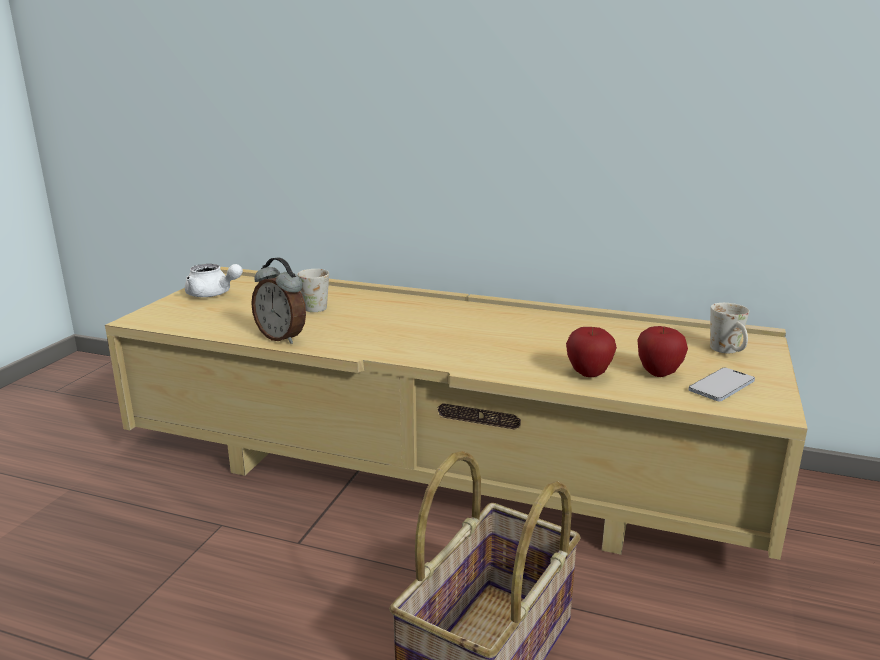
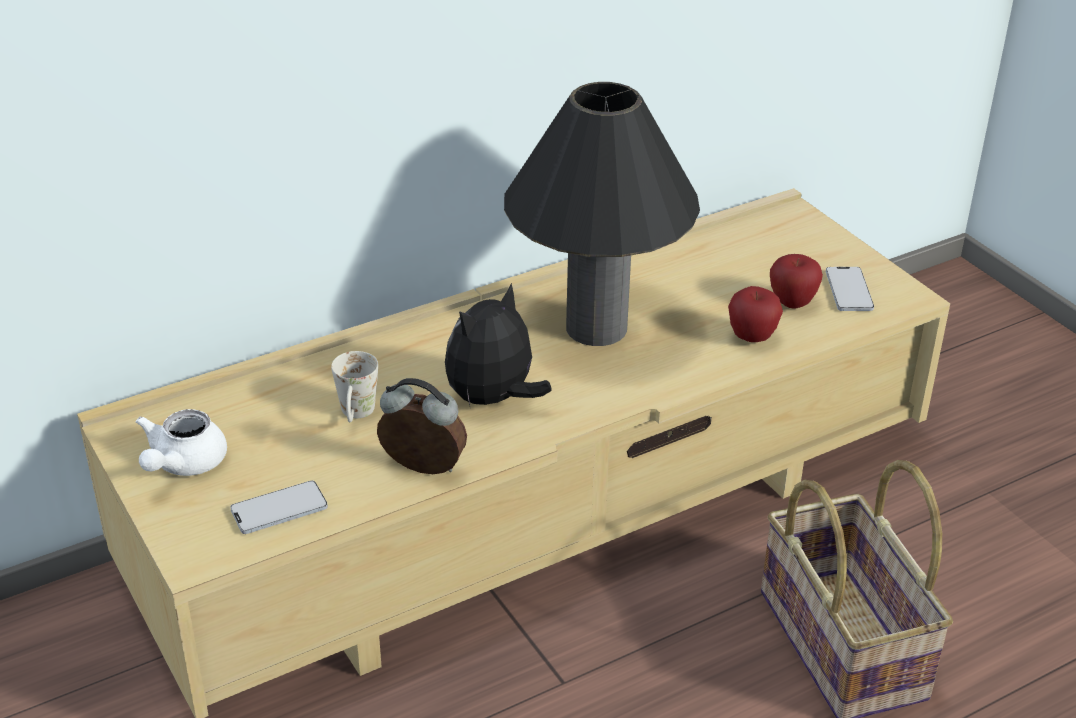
camera: 50 degrees left, 15 degrees up
white teapot [185,264,243,297] -> white teapot turned 135 degrees clockwise [136,409,227,476]
alarm clock [251,257,306,344] -> alarm clock turned 150 degrees counterclockwise [377,378,467,474]
white mug [710,303,749,353] -> none
none -> phone [230,480,328,534]
none -> plush toy [445,283,552,405]
none -> black table lamp [504,82,700,346]

